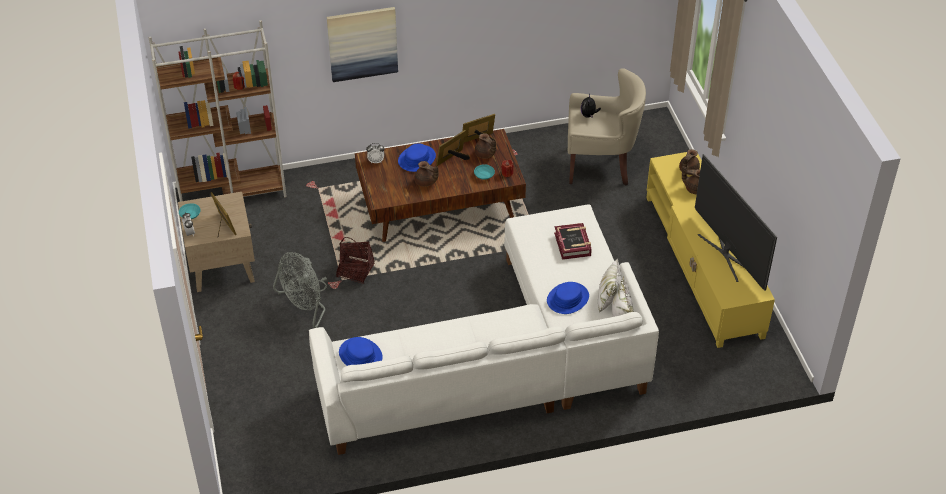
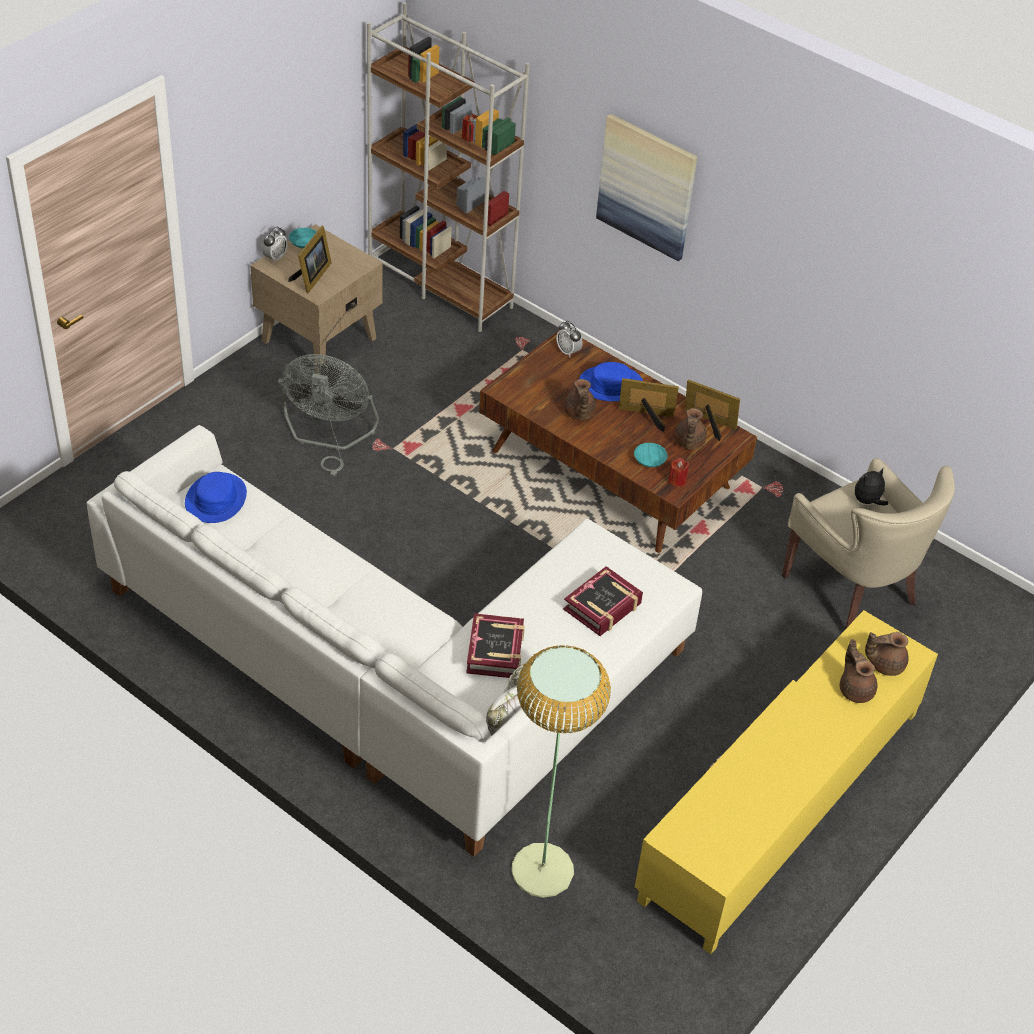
camera: 50 degrees right, 0 degrees up
grey fan [273,252,328,328] -> grey fan turned 90 degrees clockwise [278,354,379,477]
basket [336,237,375,284] -> none
blue hat [547,282,589,314] -> book [466,613,525,678]
television [695,154,777,290] -> none
none -> floor lamp [511,645,611,898]

